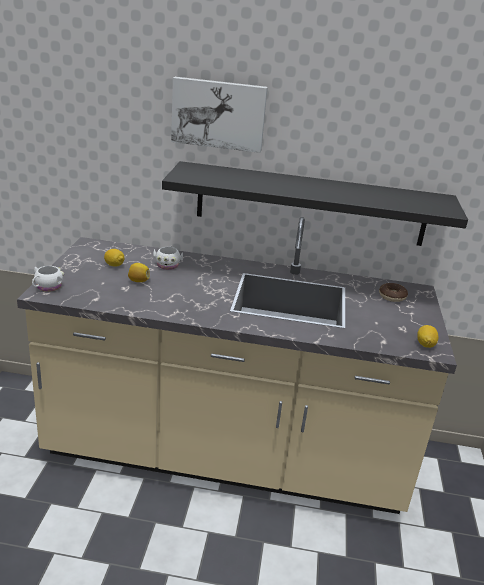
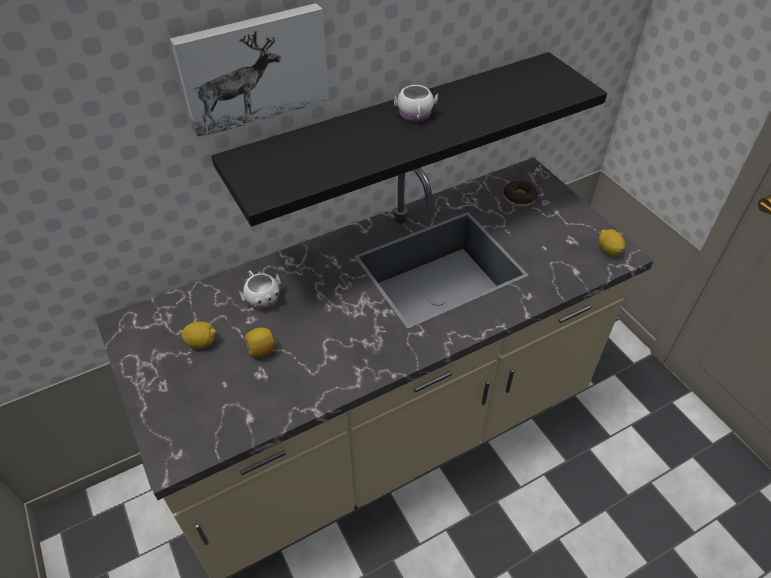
camera: 35 degrees left, 20 degrees up
white mug [32,266,64,292] -> white mug moved to [394,85,438,122]

